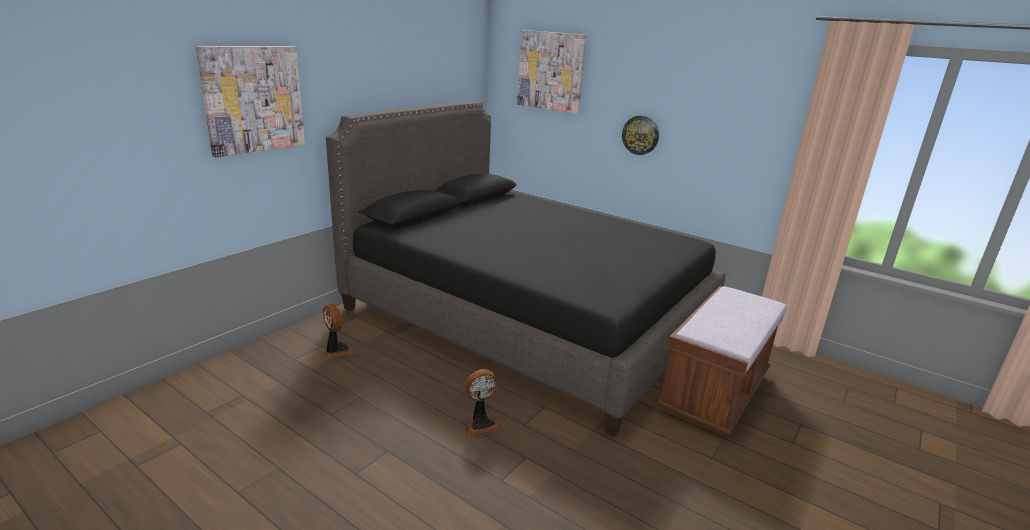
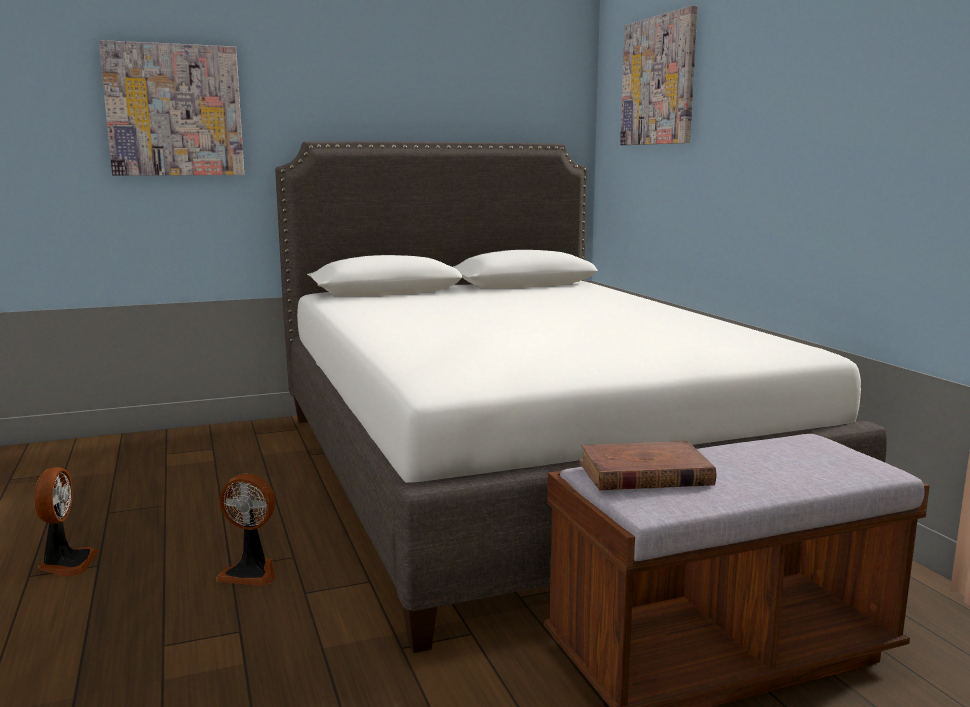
camera: 35 degrees right, 10 degrees down
fan [323,304,354,356] -> fan moved to [34,467,99,576]
black bed [326,101,725,437] -> white bed [275,141,887,653]
wall clock [622,115,659,155] -> none
none -> brown book [578,441,716,490]

